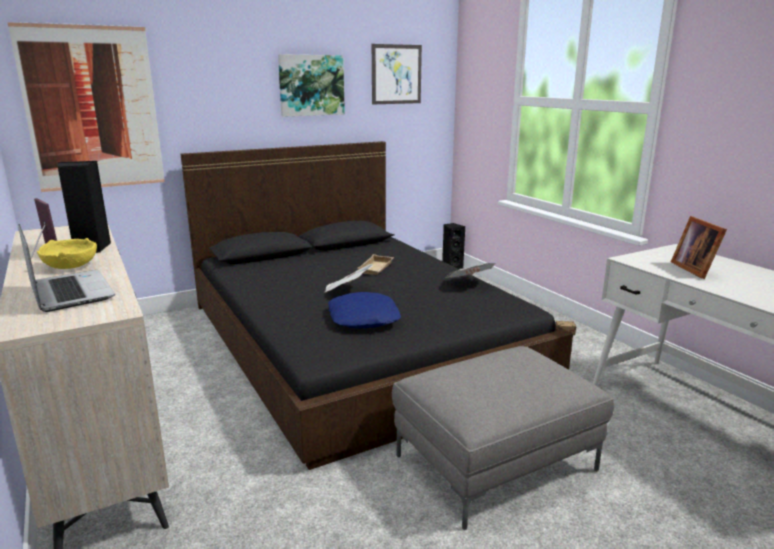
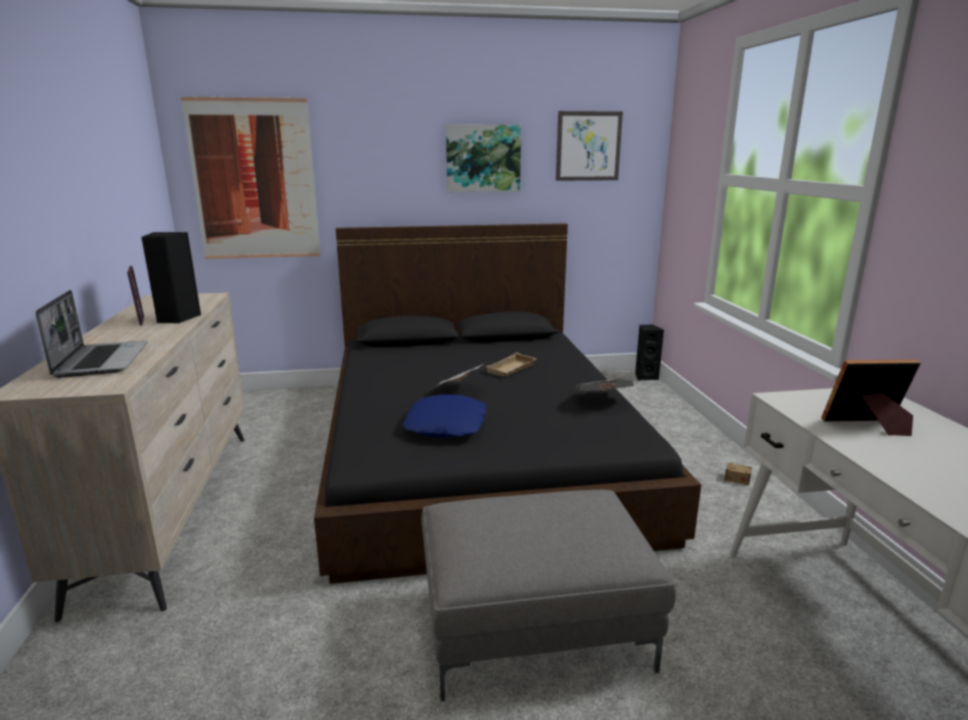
camera: 20 degrees right, 0 degrees up
yellow bowl [37,238,97,269] -> none
picture frame [671,216,727,279] -> picture frame turned 75 degrees clockwise [821,359,921,436]

